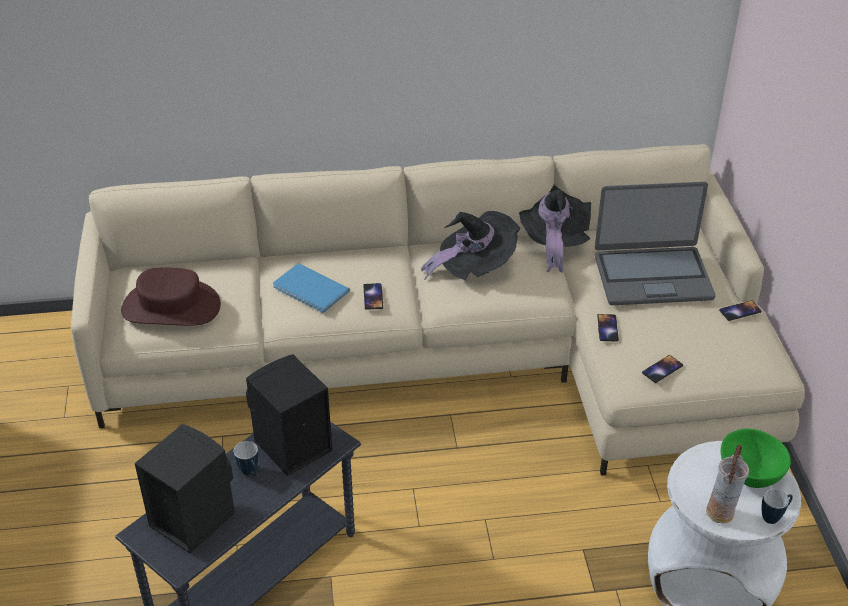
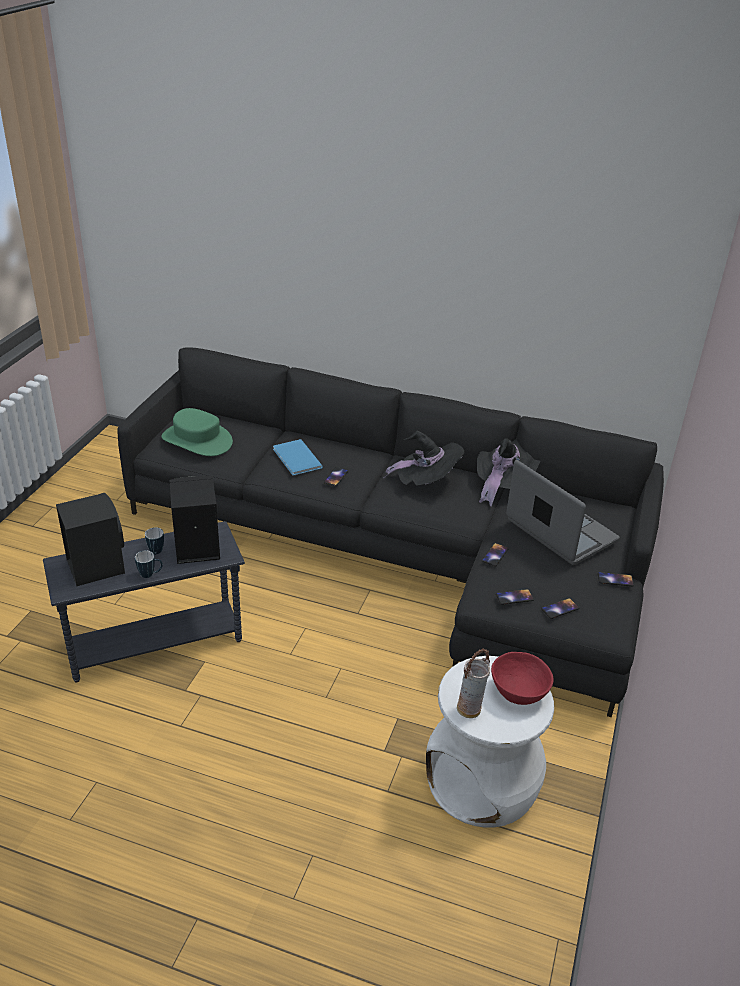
camera: 25 degrees right, 5 degrees down
beige sofa [71,144,805,476] -> black sofa [117,348,664,717]
brown hat [121,267,221,326] -> green hat [161,408,233,456]
laptop [595,182,716,305] -> laptop turned 150 degrees counterclockwise [506,460,620,565]
green bowl [721,429,791,488] -> red bowl [491,652,554,705]
mug [761,489,793,524] -> mug moved to [135,550,163,578]
none -> phone [541,598,579,619]

